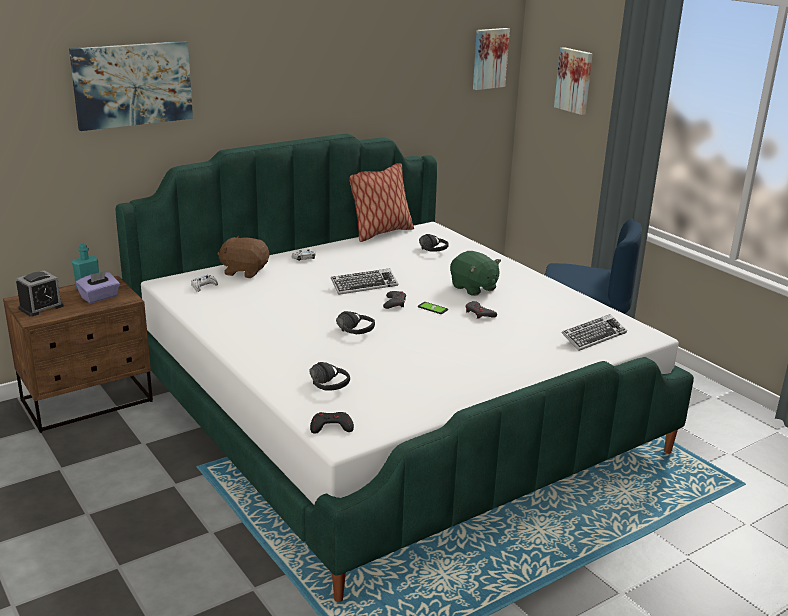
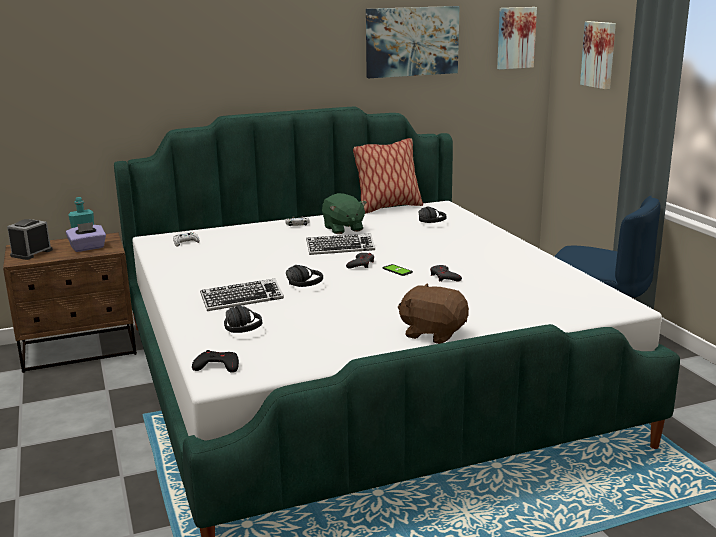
camera: 15 degrees right, 5 degrees down
alarm clock [16,270,64,317] -> alarm clock turned 150 degrees clockwise [7,219,53,260]
picture [69,41,193,131] -> picture moved to [366,6,460,78]
brown plush toy [218,236,269,278] -> brown plush toy moved to [398,283,469,344]
green plush toy [450,251,501,296] -> green plush toy moved to [322,193,367,234]
keyboard [562,314,627,351] -> keyboard moved to [200,278,284,311]

